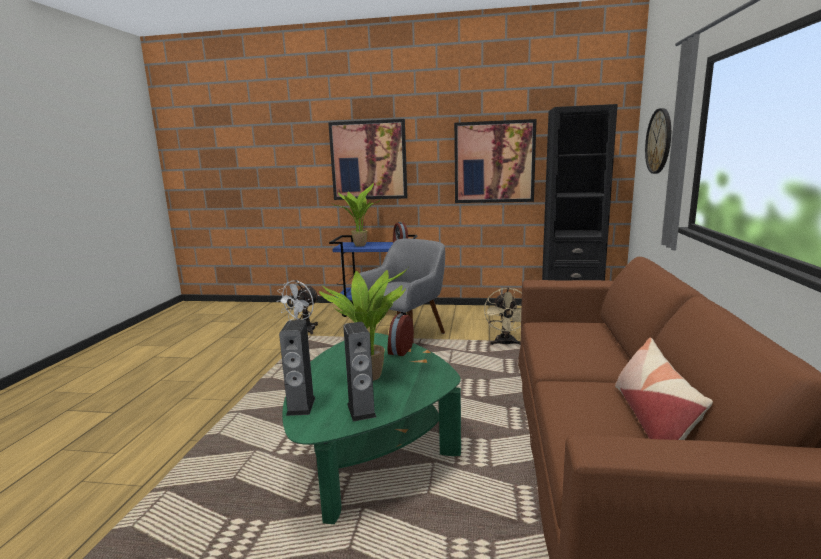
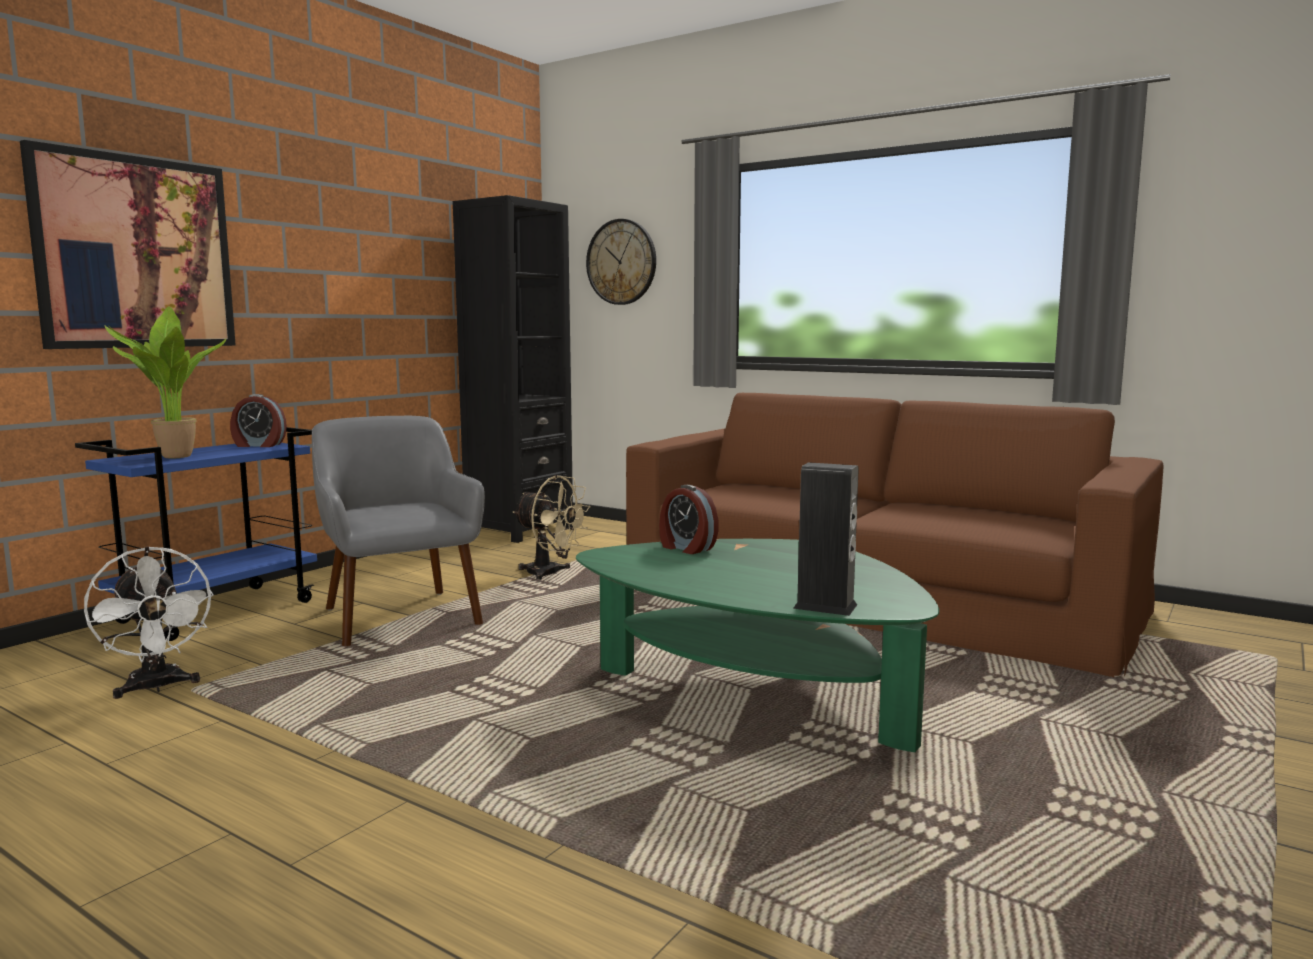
camera: 65 degrees left, 5 degrees down
potted plant [319,265,410,381] -> none
speaker [343,322,376,422] -> none
picture [454,119,537,203] -> none
pillow [615,338,713,440] -> none

